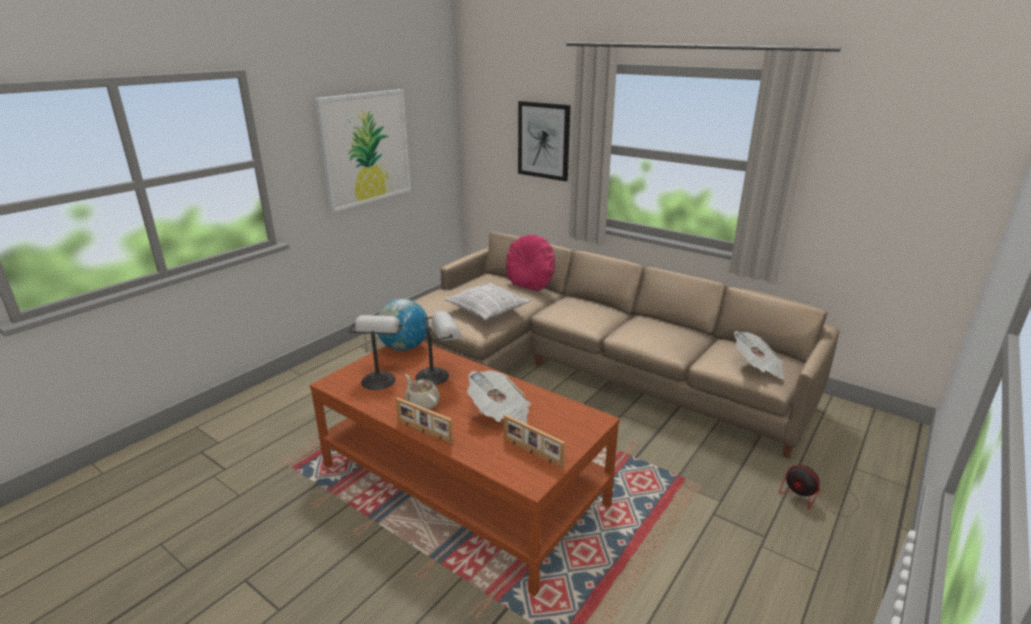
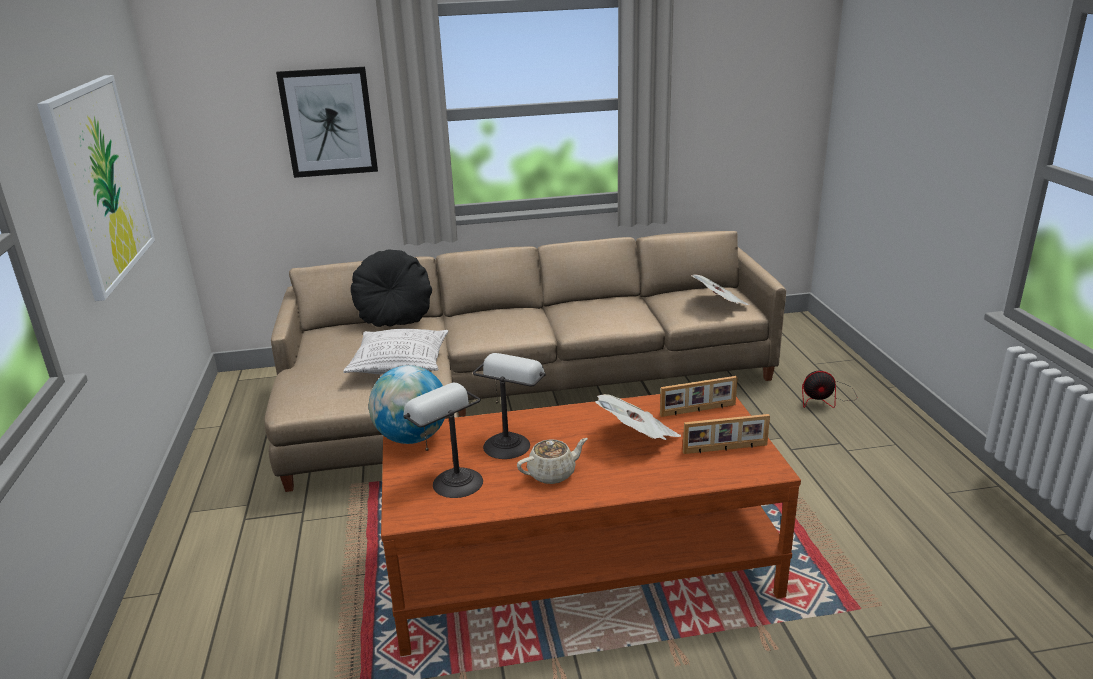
camera: 45 degrees left, 0 degrees up
picture frame [396,397,453,444] -> picture frame moved to [660,376,738,417]
beige teapot [404,374,440,410] -> beige teapot turned 150 degrees clockwise [517,438,588,484]
pink pillow [506,234,555,291] -> black pillow [351,250,432,327]

